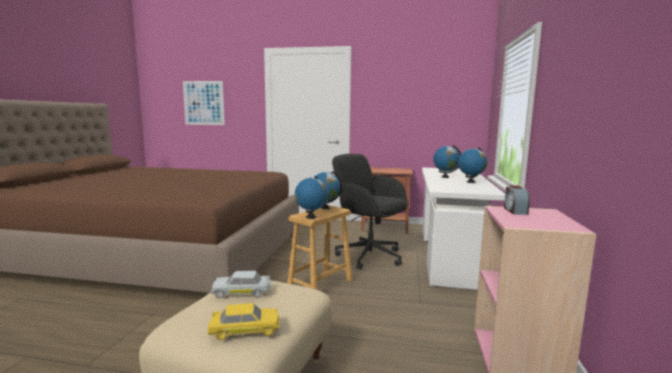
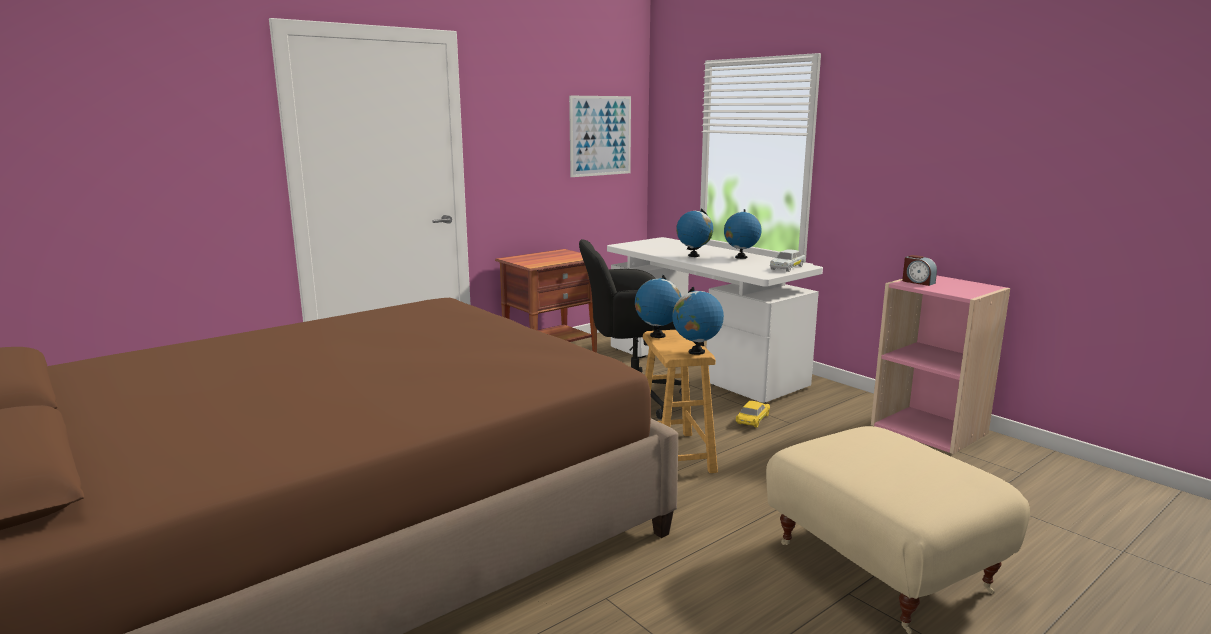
camera: 50 degrees left, 5 degrees up
picture [183,81,225,125] -> picture moved to [569,96,631,177]
yellow toy car [208,303,279,340] -> yellow toy car moved to [736,401,770,428]
white toy car [211,271,271,298] -> white toy car moved to [770,249,805,272]

